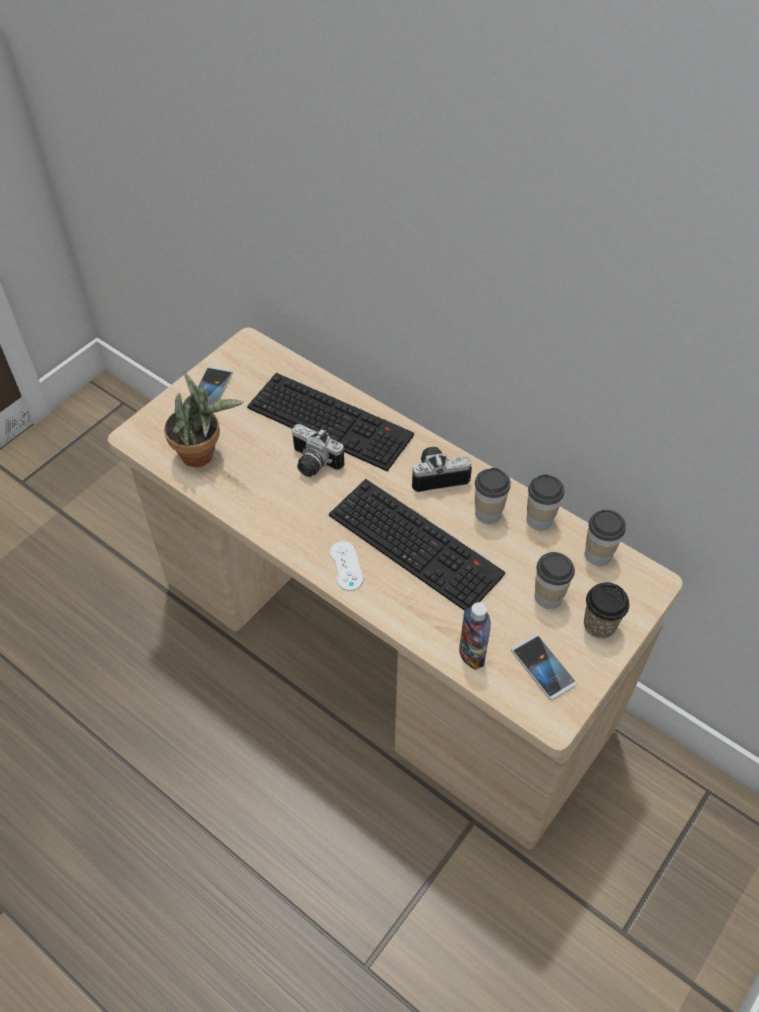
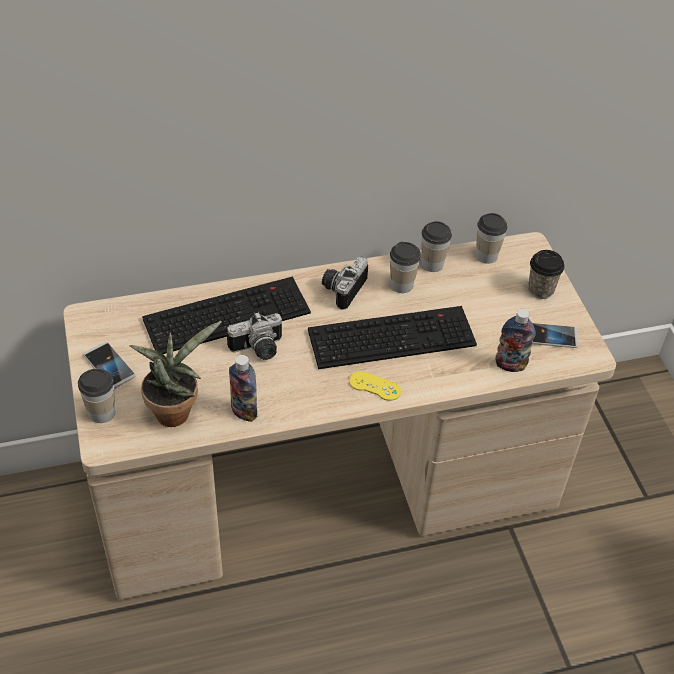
camera: 55 degrees left, 5 degrees down
white game controller [330,541,363,591] -> yellow game controller [349,371,401,401]
cup [535,552,575,609] -> cup moved to [78,369,115,423]
none -> bottle [229,355,257,422]

